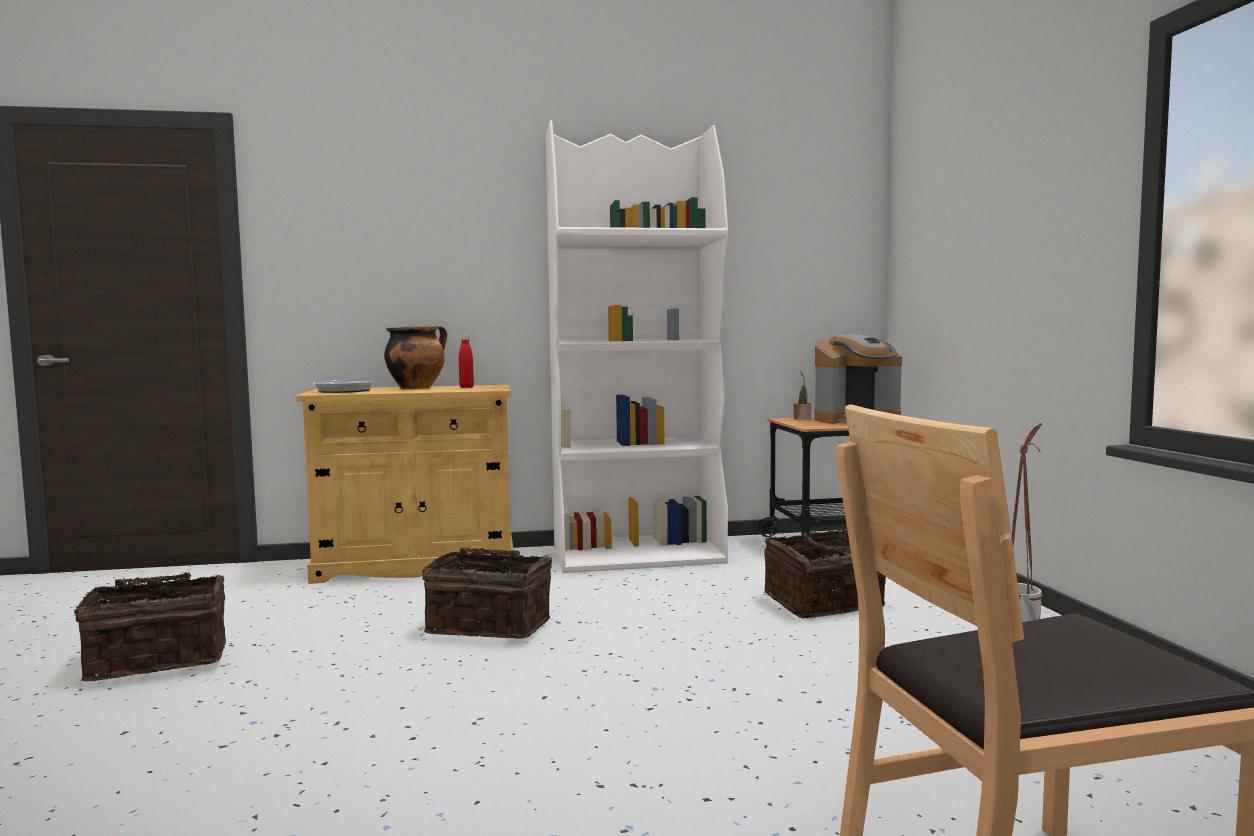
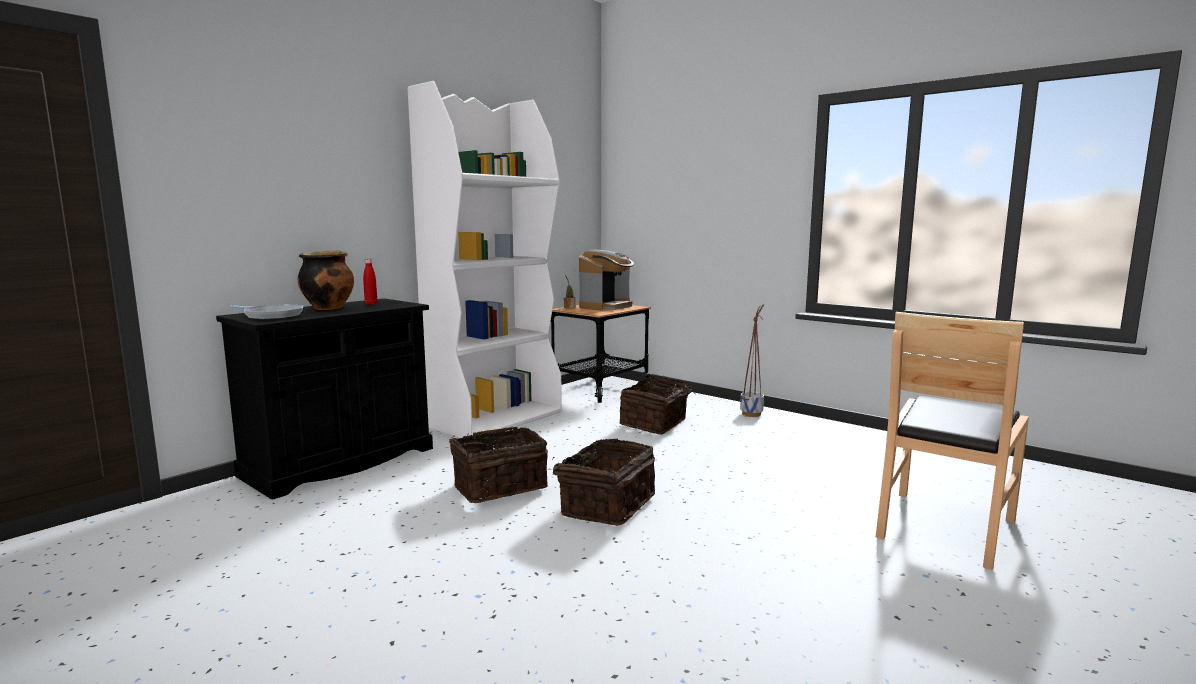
camera: 40 degrees left, 5 degrees up
basket [74,572,226,682] -> basket moved to [543,438,655,526]
beige cabinet [296,385,514,584] -> black cabinet [216,298,433,500]

